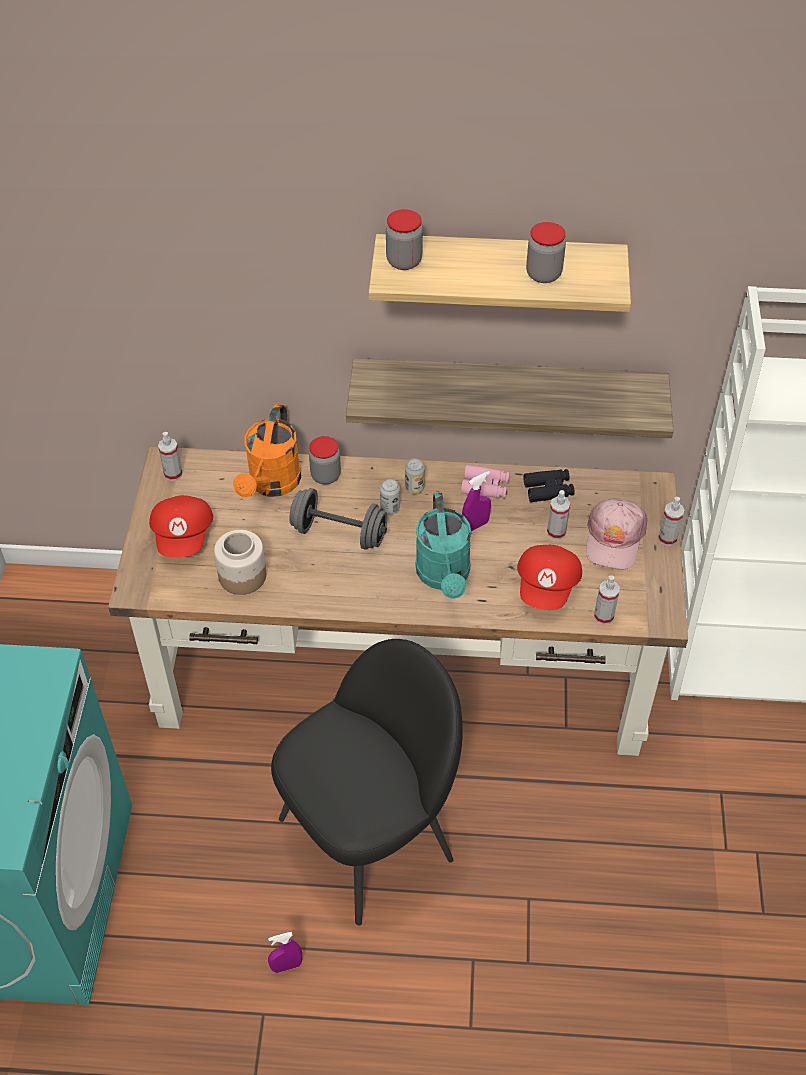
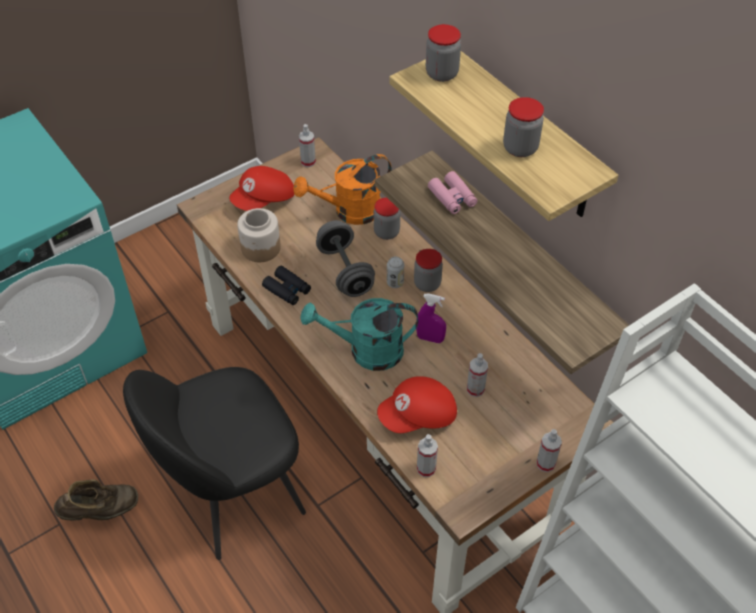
camera: 50 degrees right, 0 degrees up
purple spray bottle [268,932,302,973] -> brown boot [54,479,138,520]
black chair [271,639,463,925] -> black chair turned 135 degrees clockwise [123,367,306,560]
can [405,459,425,494] -> jar [414,249,443,292]
turquoise watering can [415,493,471,599] -> turquoise watering can turned 45 degrees clockwise [301,298,418,371]
pink binoculars [461,465,510,498] -> pink binoculars moved to [428,171,478,214]
black binoculars [523,469,575,502] -> black binoculars moved to [262,266,311,305]
pink cap [586,498,647,570] -> none

